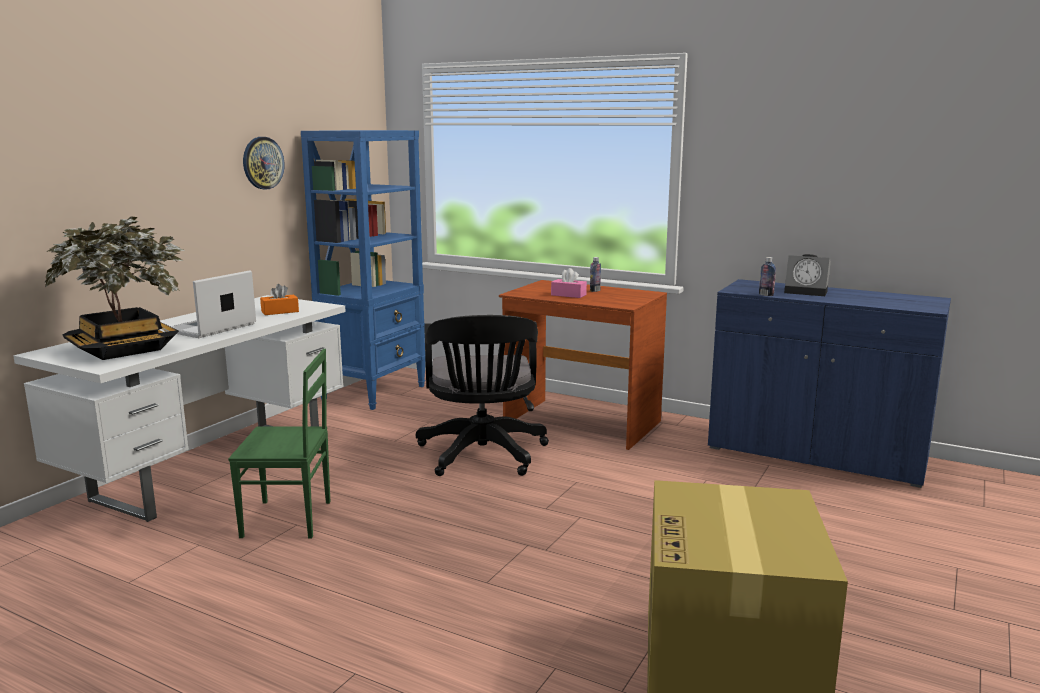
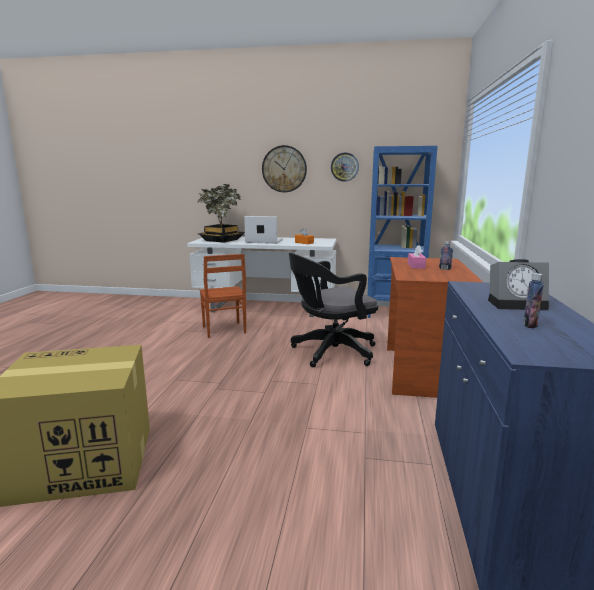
camera: 70 degrees right, 0 degrees up
green chair [228,349,330,538] -> brown chair [200,254,246,338]
bottle [759,257,776,296] -> bottle moved to [523,273,544,329]
alarm clock [784,254,831,296] -> alarm clock turned 90 degrees counterclockwise [488,259,549,310]
none -> wall clock [262,145,307,192]

